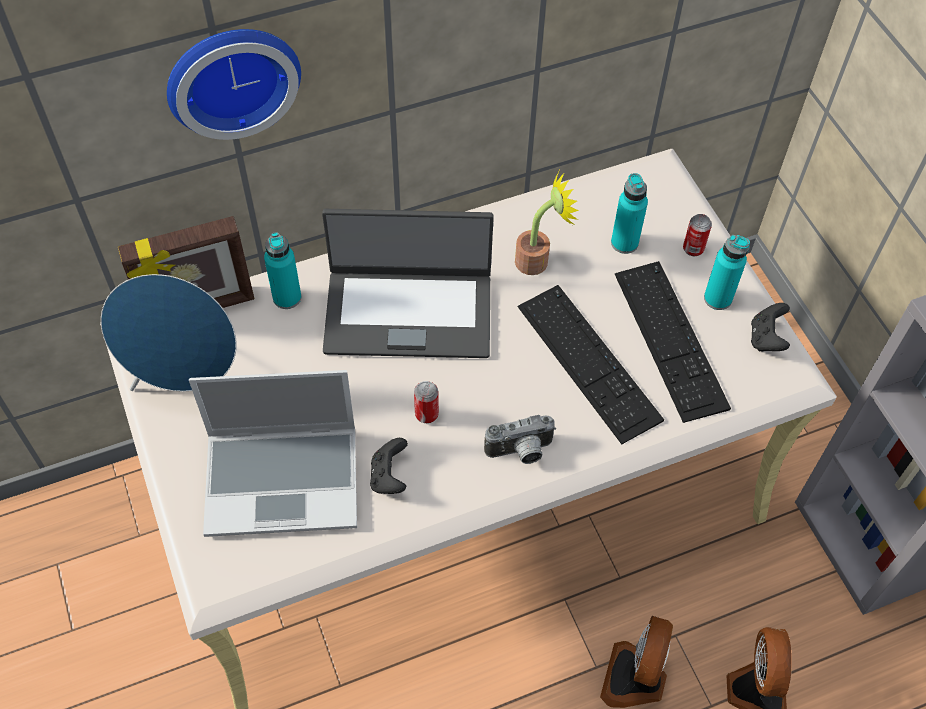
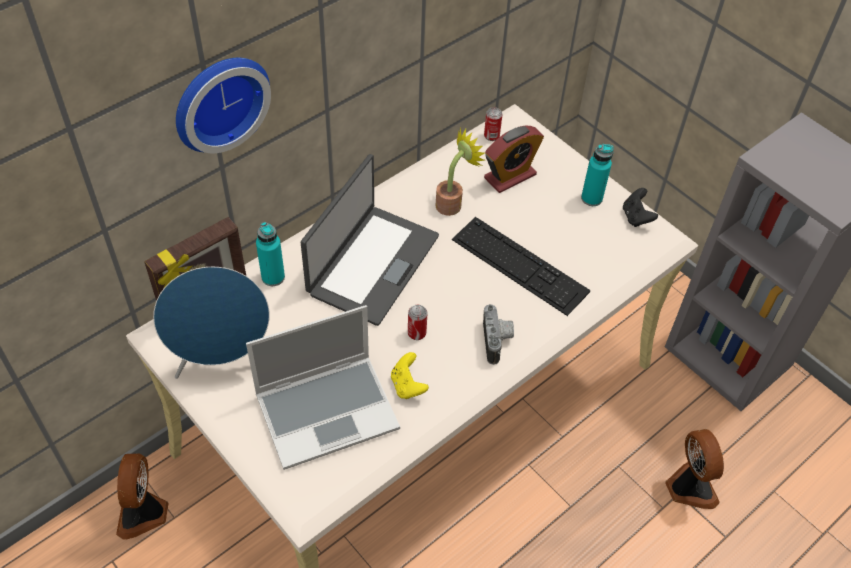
camera: 20 degrees left, 5 degrees down
laptop [322,209,494,358] -> laptop turned 45 degrees counterclockwise [300,154,439,326]
black game controller [370,438,408,494] -> yellow game controller [391,352,429,399]
camera [484,415,556,464] -> camera turned 60 degrees counterclockwise [483,304,514,365]
fan [600,616,673,708] -> fan moved to [116,453,169,540]
turquoise bottle [611,173,648,254] -> alarm clock [484,125,544,193]
keyboard [615,261,731,423] -> none
can [683,214,712,256] -> can moved to [484,107,503,141]

